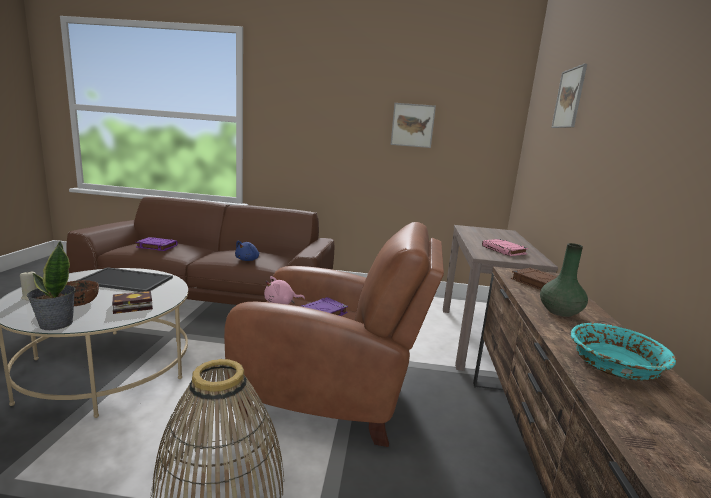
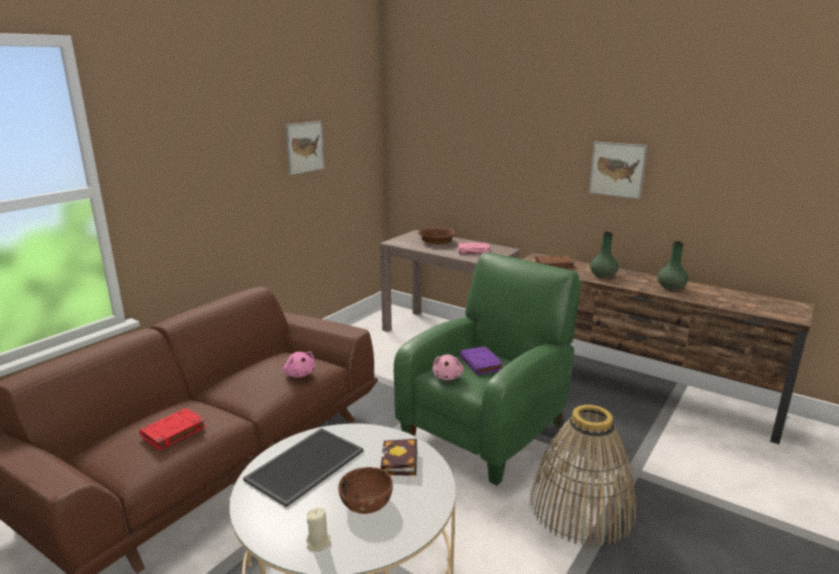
camera: 60 degrees left, 5 degrees up
potted plant [27,241,75,330] -> none
purple book [136,237,178,251] -> red book [139,408,206,450]
brown armchair [224,222,444,447] -> green armchair [394,252,582,486]
blue plush toy [235,241,259,261] -> pink plush toy [283,351,315,377]
picture [551,64,587,128] -> picture moved to [589,141,648,199]
turquoise bowl [570,323,677,381] -> green vase [657,241,689,290]
none -> brown bowl [418,228,456,244]

